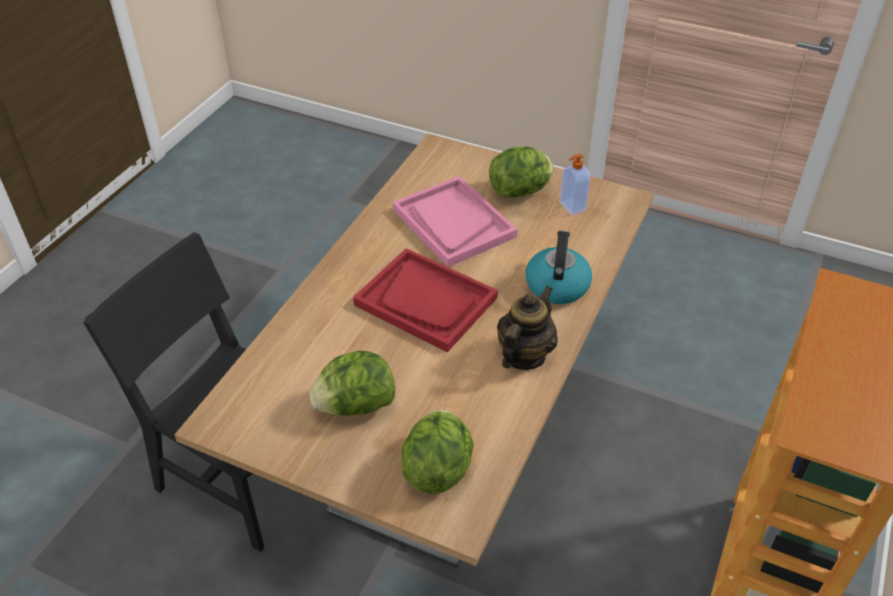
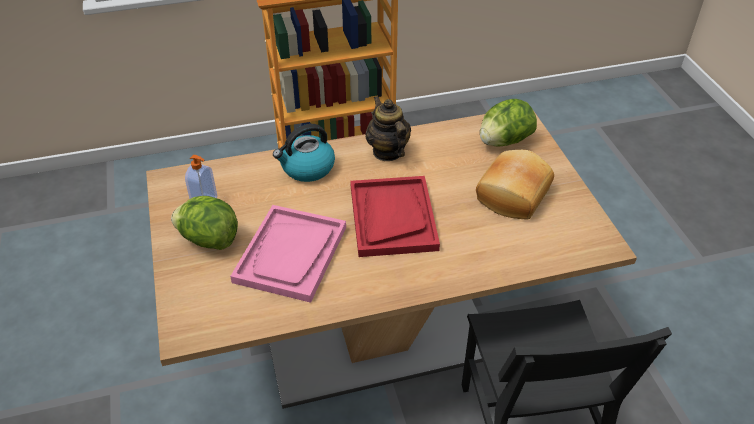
camera: 130 degrees left, 0 degrees up
lettuce [310,351,395,416] -> bread [476,150,554,219]
teapot [497,286,558,370] -> teapot turned 75 degrees clockwise [365,96,411,161]

